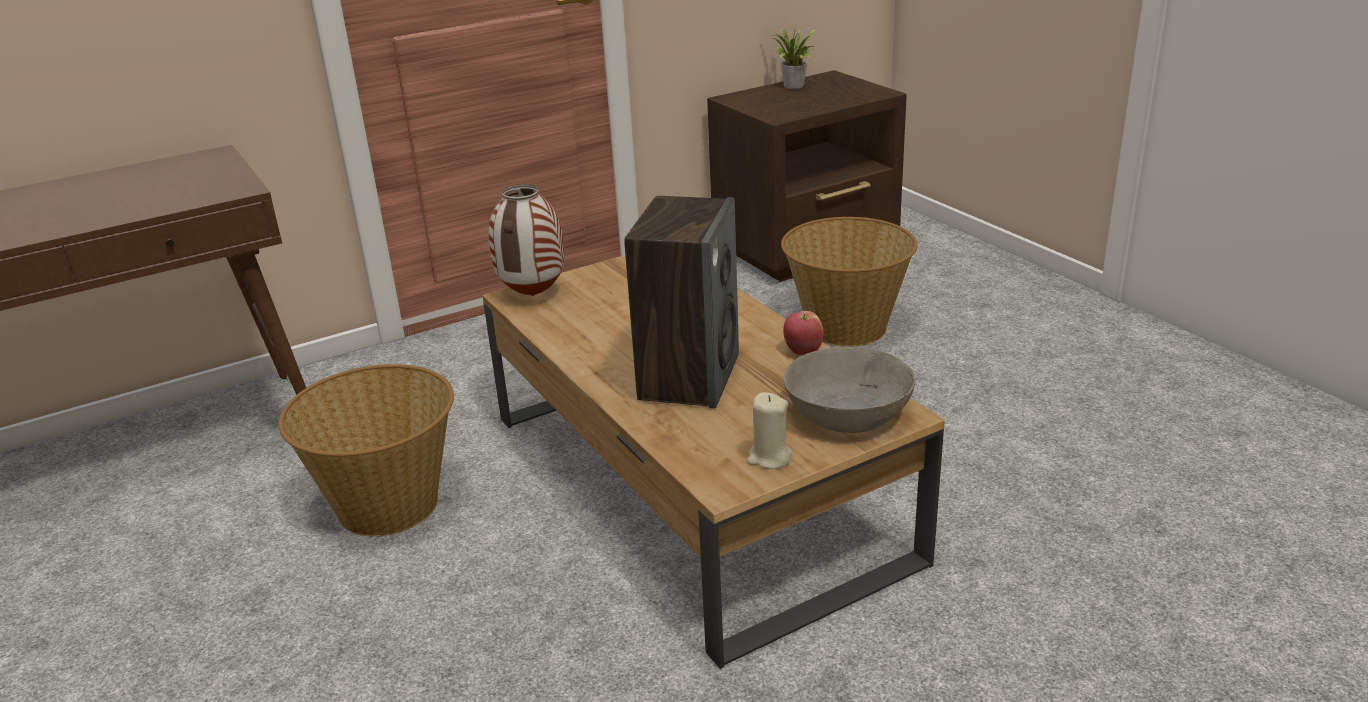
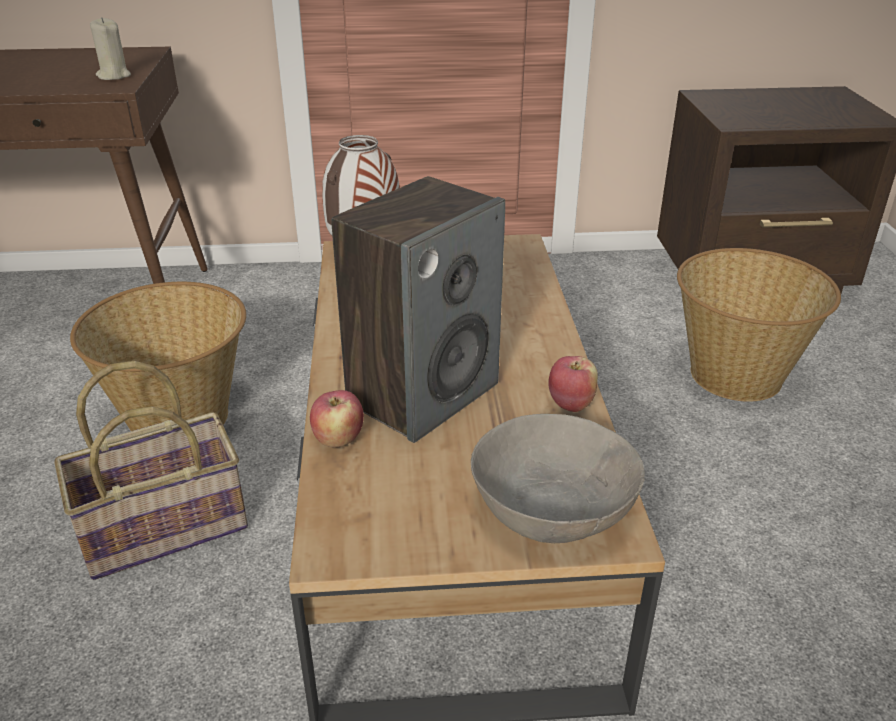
camera: 25 degrees right, 5 degrees up
beige candle [747,392,792,469] -> beige candle moved to [90,17,131,80]
potted plant [768,25,816,89] -> none
none -> basket [54,361,248,580]
none -> apple [310,390,364,447]

